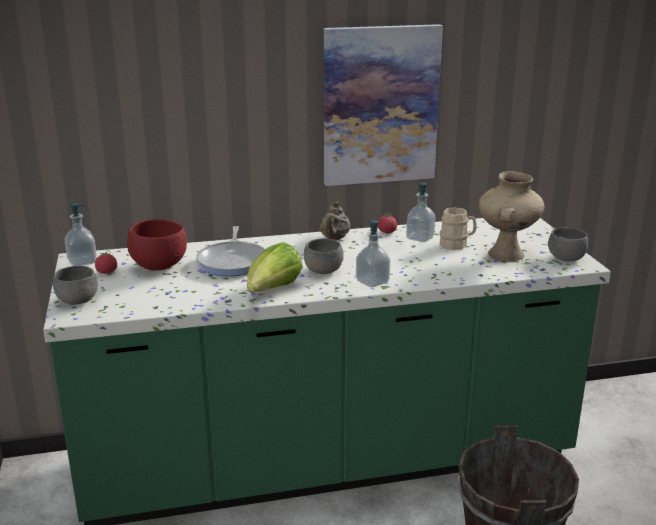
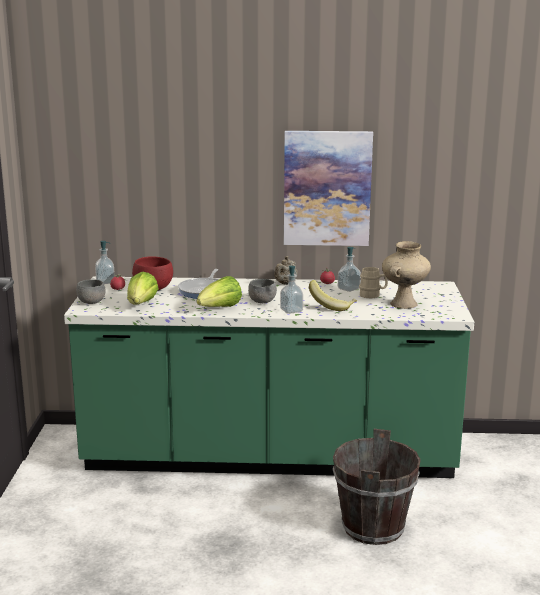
camera: 15 degrees right, 5 degrees down
grey bowl [548,227,588,261] -> none
none -> lettuce [127,271,159,304]
none -> banana [309,280,357,311]

